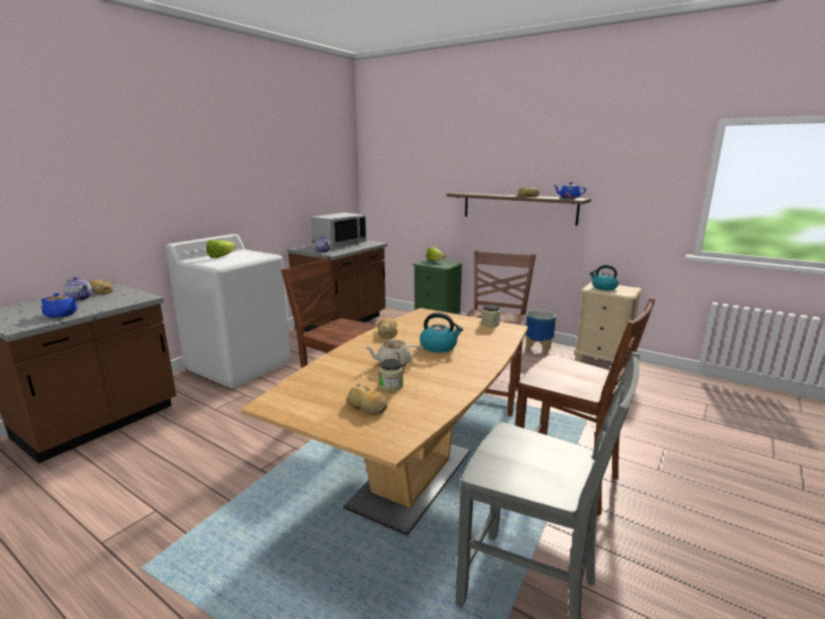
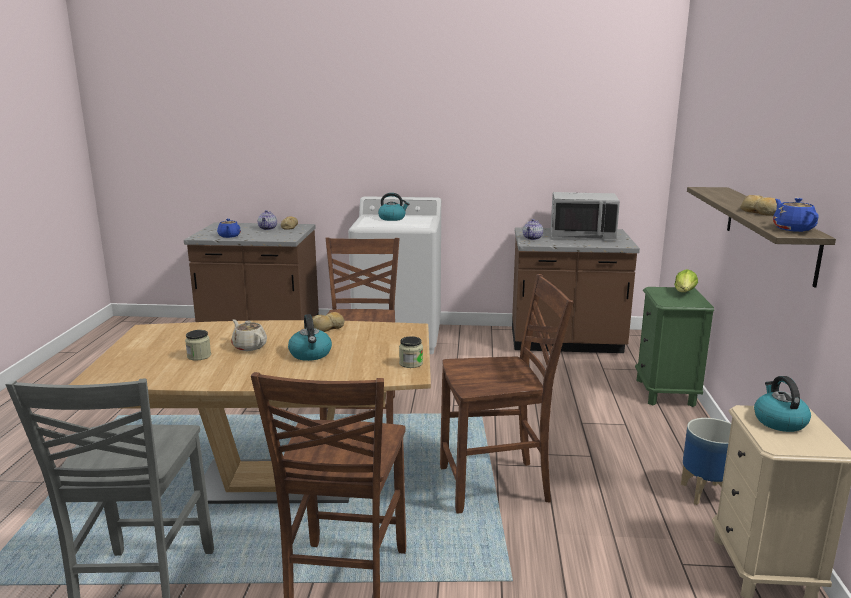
camera: 60 degrees right, 0 degrees up
lettuce [206,240,236,258] -> kettle [378,193,409,221]
bread [346,384,388,415] -> none

